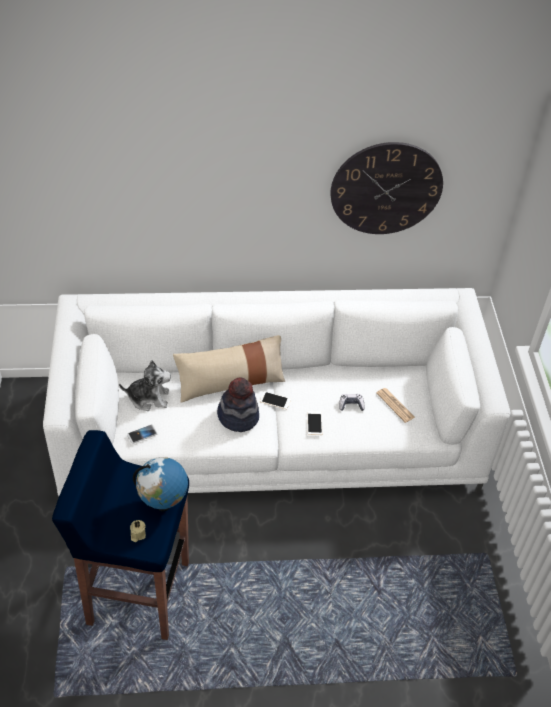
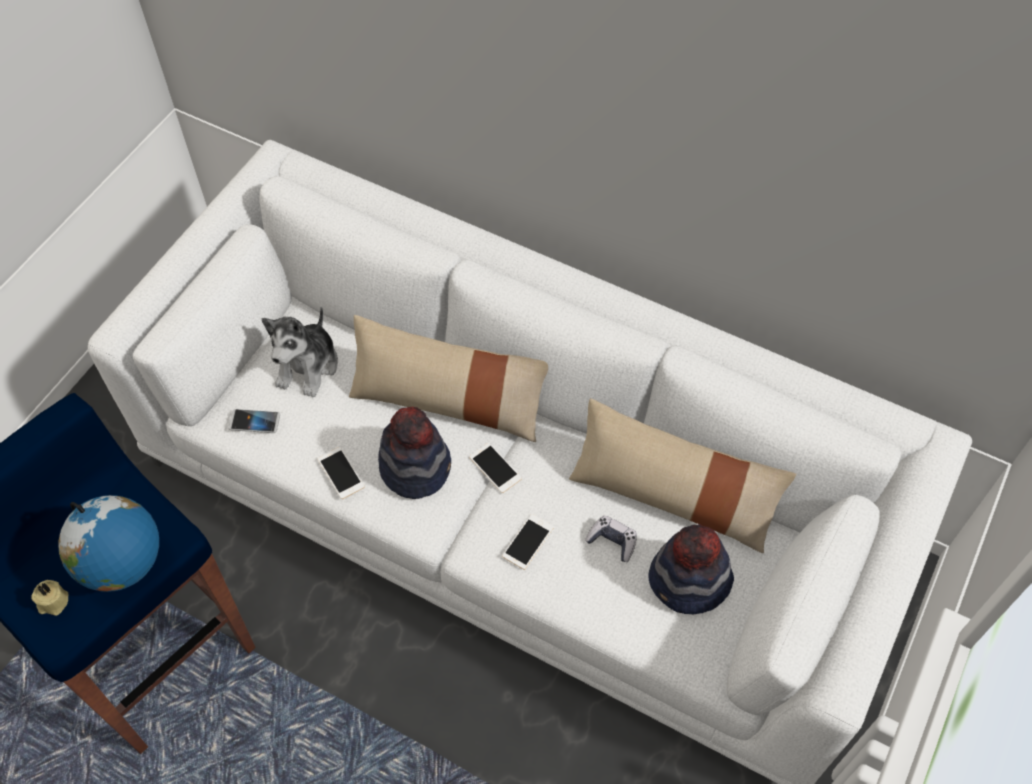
camera: 35 degrees right, 10 degrees up
plush toy [119,360,171,411] -> plush toy turned 75 degrees clockwise [261,306,338,398]
wall clock [331,142,443,234] -> none
newspaper [376,388,415,423] -> hat [648,524,734,614]
none -> phone [318,447,364,499]
none -> beige pillow [569,398,796,553]

